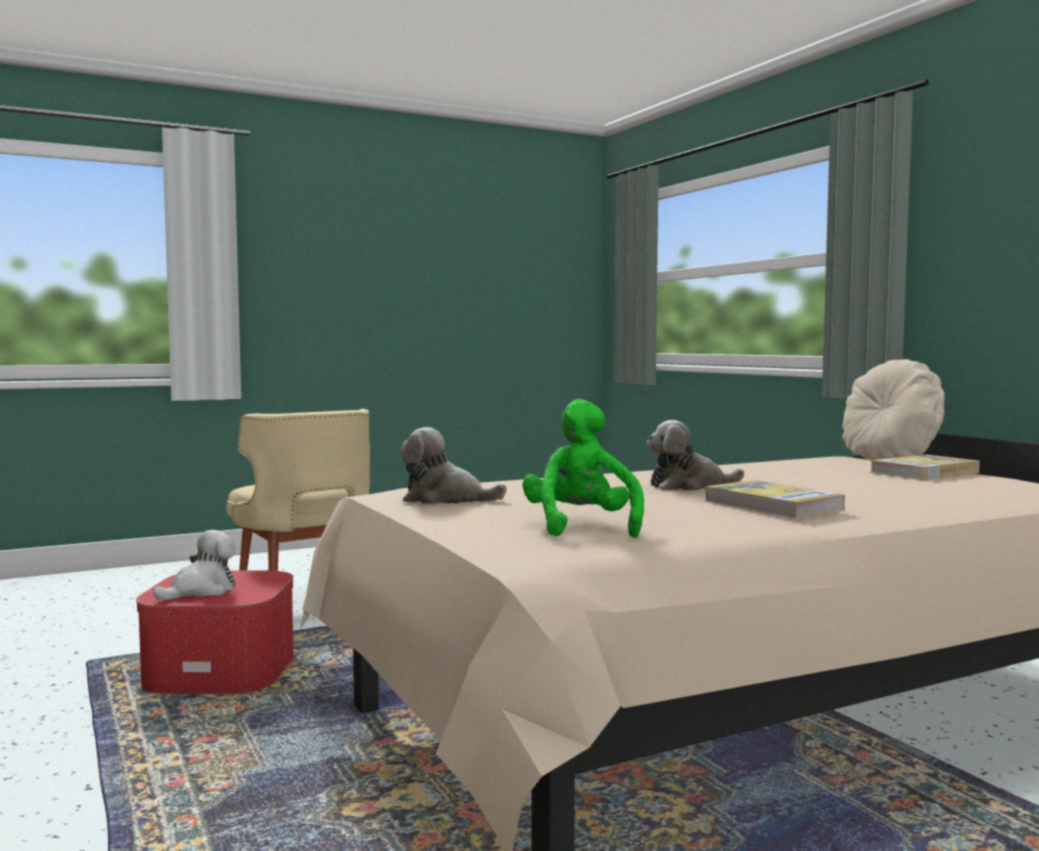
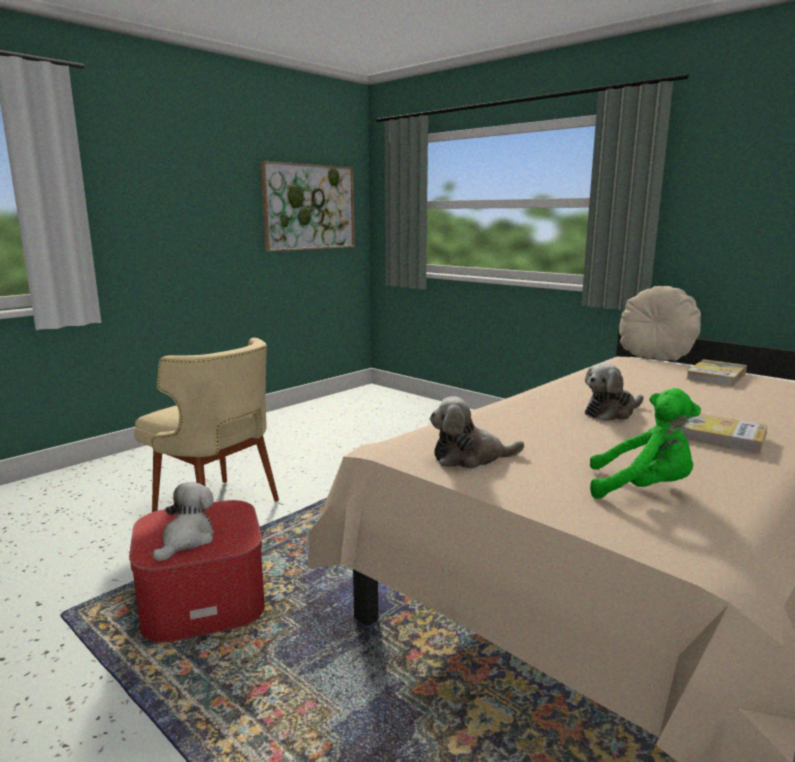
camera: 20 degrees left, 10 degrees up
green plush toy [522,399,644,538] -> green plush toy turned 135 degrees clockwise [590,388,701,499]
none -> picture [260,161,355,251]

